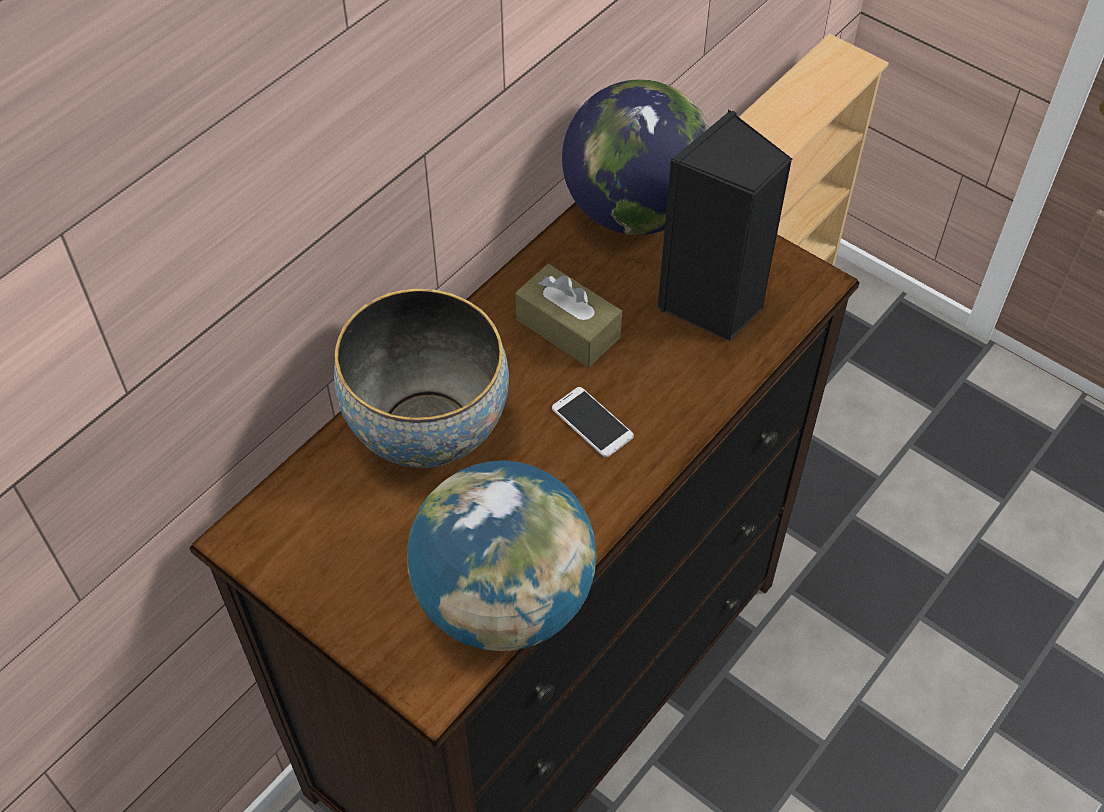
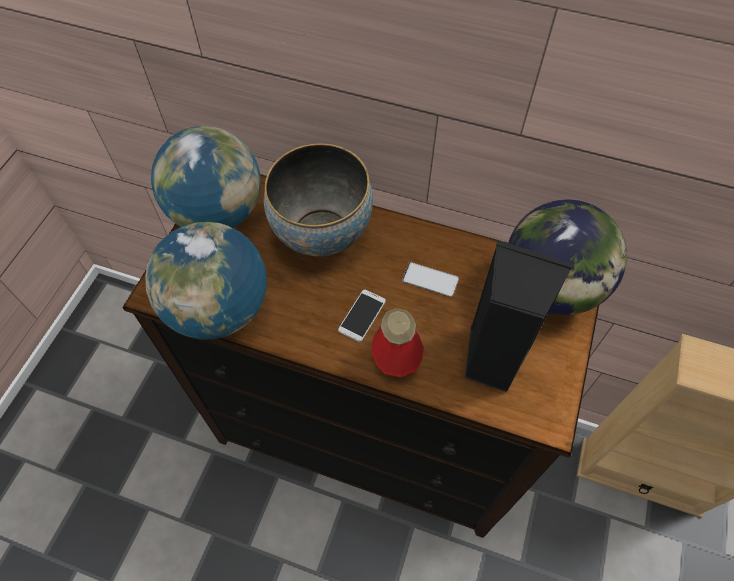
camera: 70 degrees right, 5 degrees up
brown tissue box [515,264,622,367] -> phone [402,262,459,297]
none -> globe [151,126,261,228]
none -> bottle [371,308,424,377]

